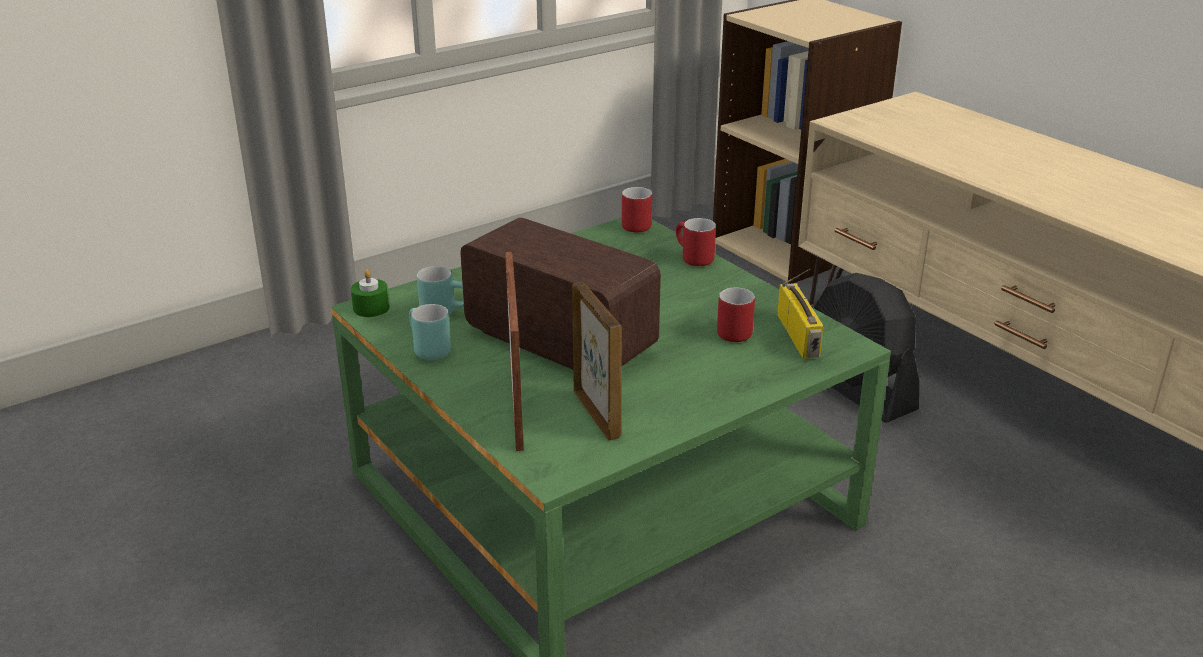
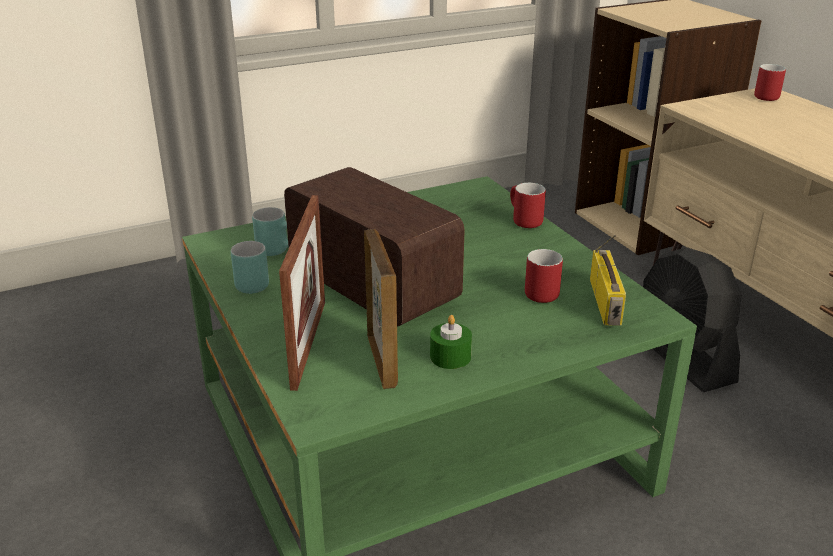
camera: 10 degrees right, 0 degrees up
green candle [351,269,390,317] -> green candle moved to [430,315,472,369]
red mug [622,187,652,233] -> red mug moved to [754,64,786,101]

